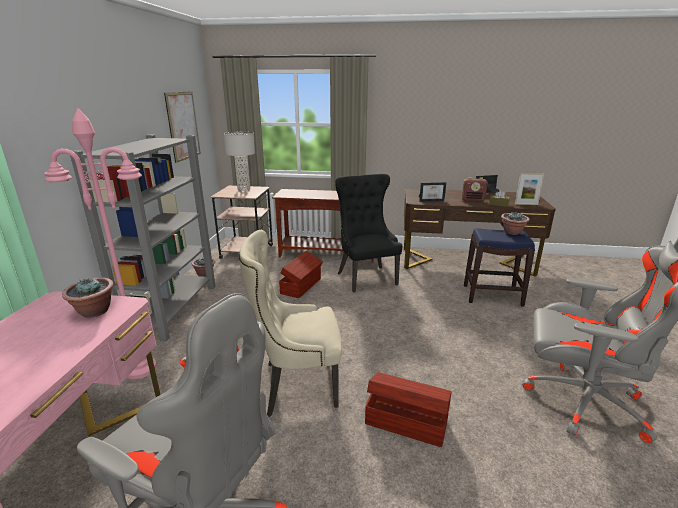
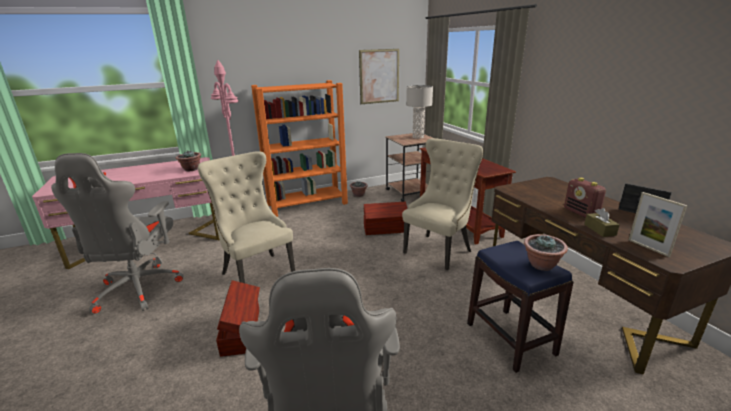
camera: 60 degrees right, 0 degrees up
grey bookcase [70,134,216,342] -> orange bookcase [251,80,348,217]
black chair [335,174,403,292] -> beige chair [402,138,483,270]
picture frame [419,182,446,202] -> none

